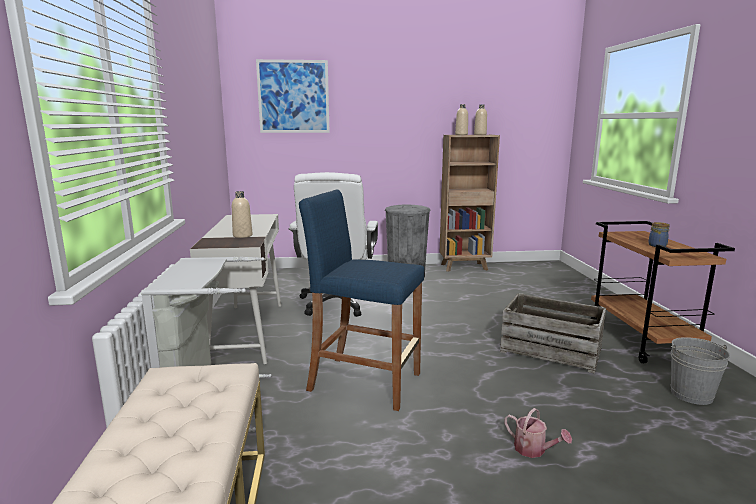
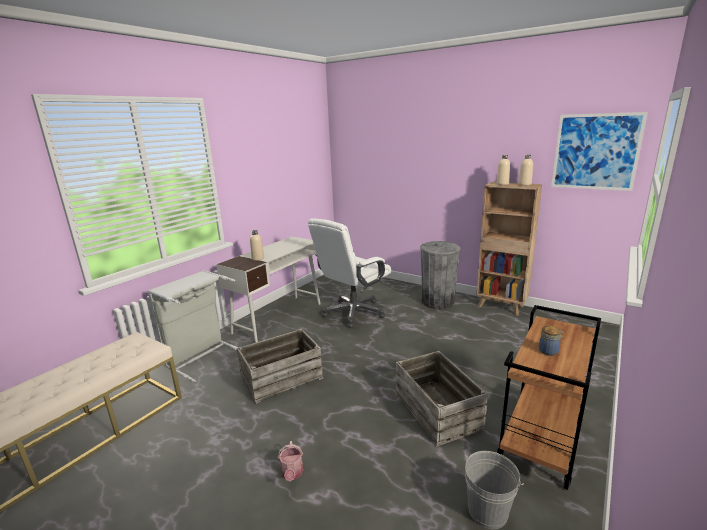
camera: 40 degrees right, 5 degrees up
picture [256,59,330,133] -> picture moved to [551,112,648,191]
blue stool [299,190,424,411] -> crate [237,329,323,404]

